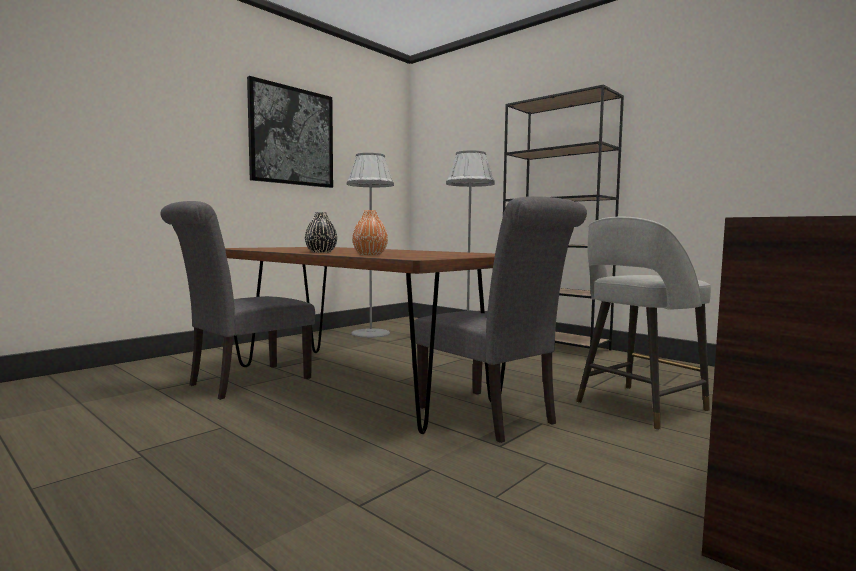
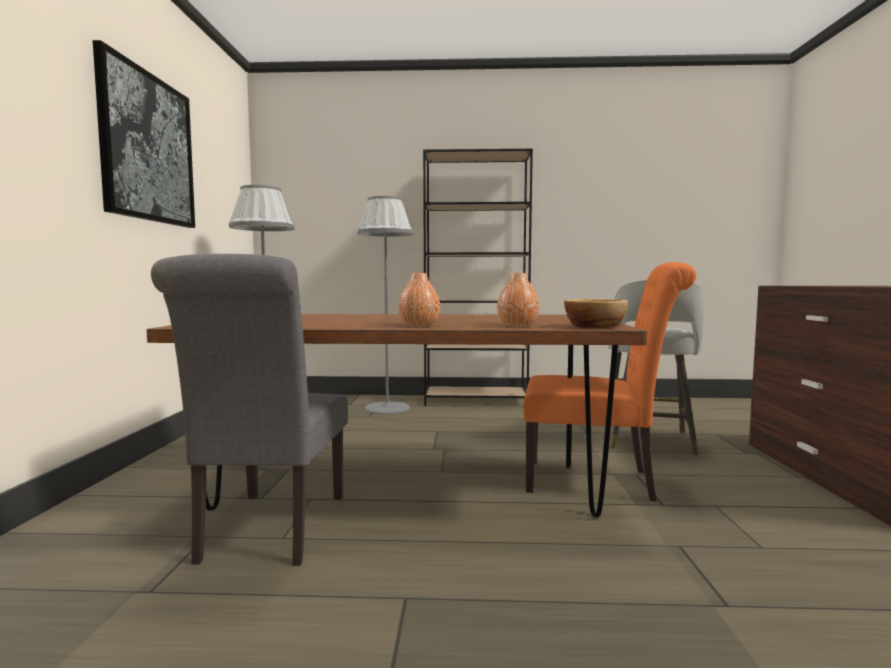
camera: 40 degrees left, 0 degrees up
black vase [305,212,337,253] -> orange vase [398,273,440,327]
grey chair [414,196,587,443] -> orange chair [523,262,696,502]
none -> bowl [564,299,628,328]

